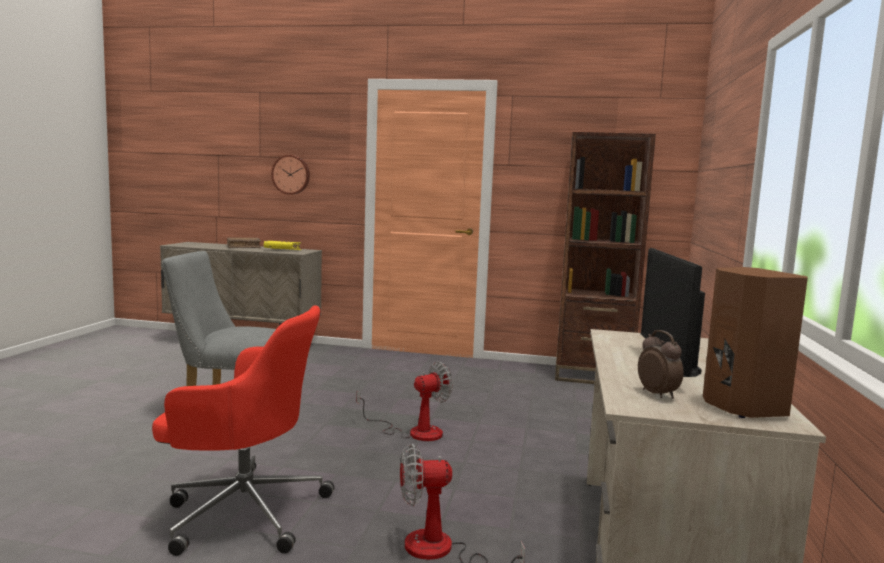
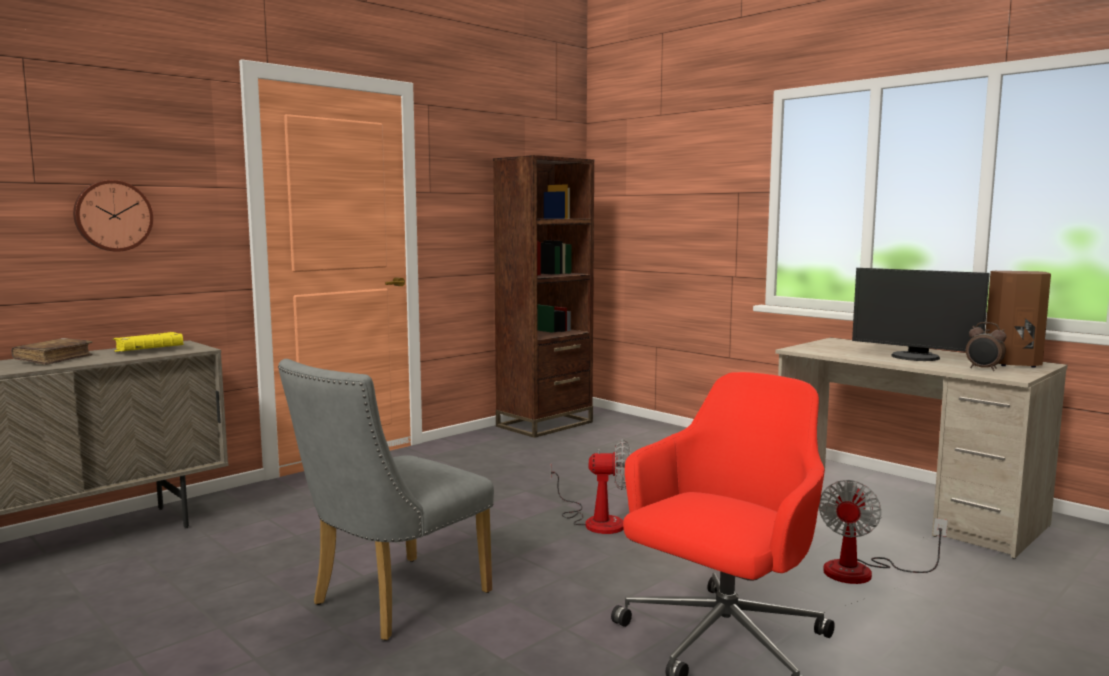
camera: 55 degrees left, 0 degrees up
fan [356,362,453,441] -> fan turned 90 degrees clockwise [550,440,630,534]
alarm clock [638,330,684,399] -> alarm clock turned 150 degrees counterclockwise [966,322,1007,371]

